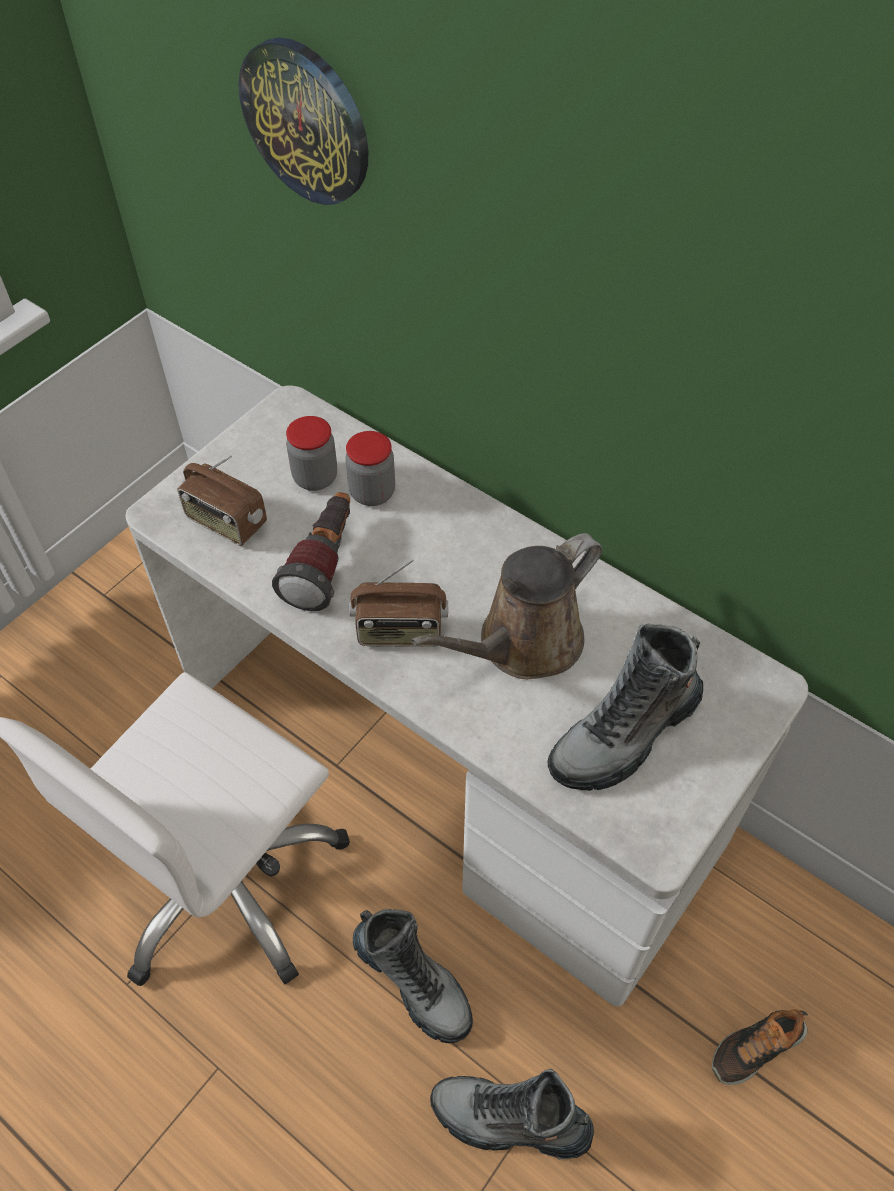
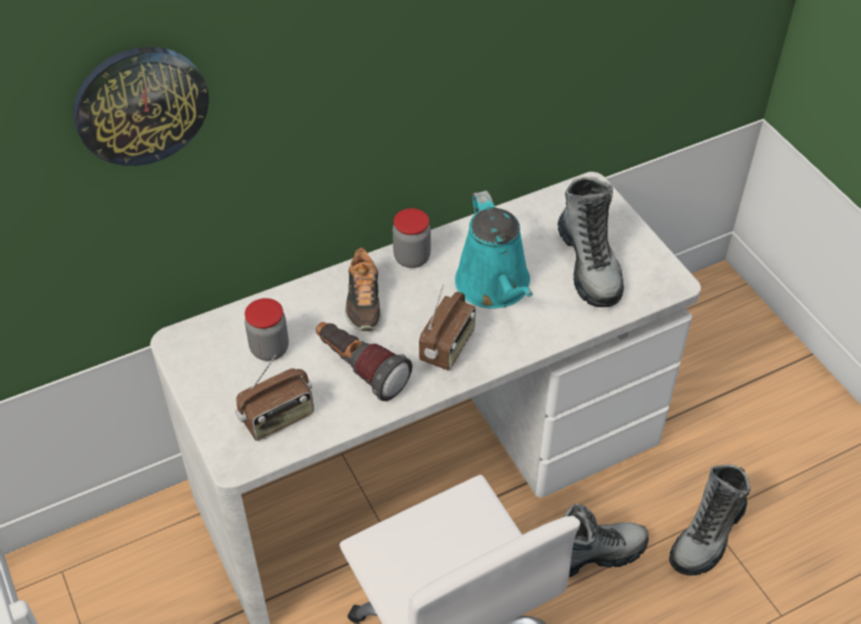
camera: 65 degrees left, 5 degrees down
jar [345,431,395,506] -> jar moved to [393,208,431,268]
brown watering can [411,533,602,679] -> turquoise watering can [455,191,533,309]
shoe [712,1009,808,1085] -> shoe moved to [345,247,382,331]

